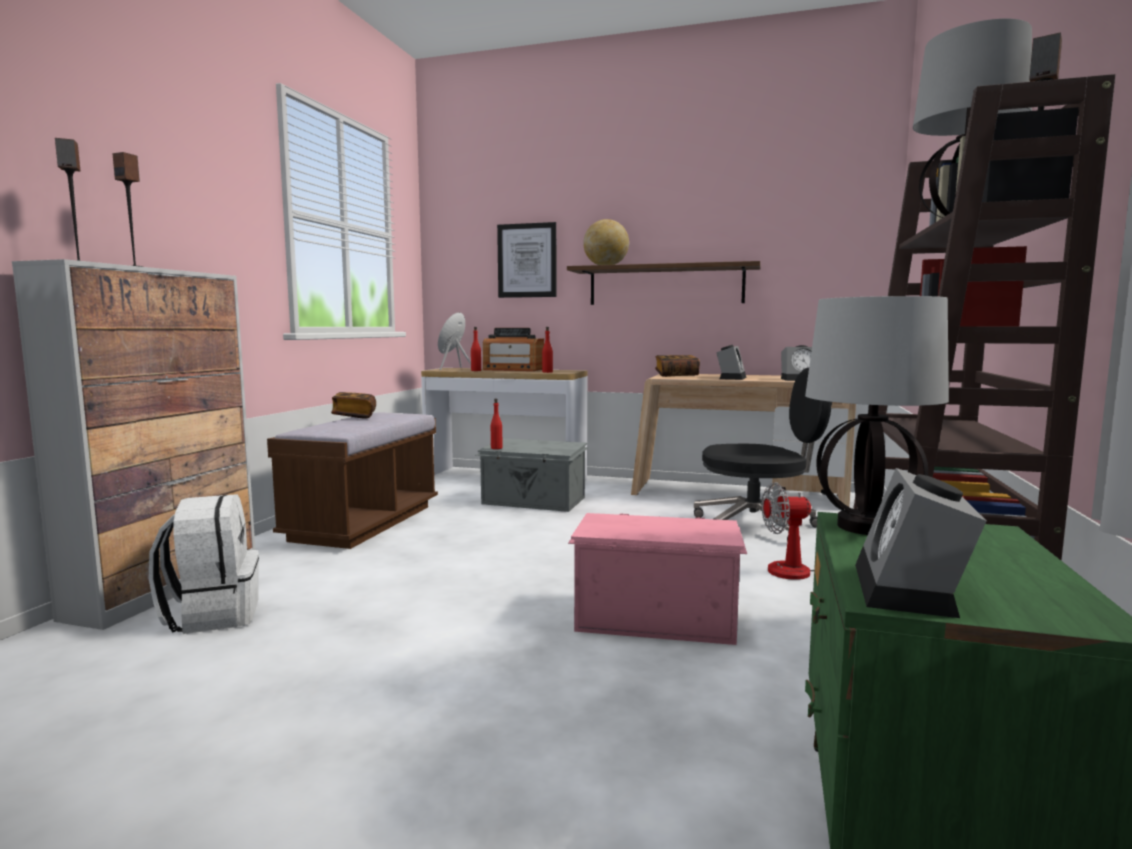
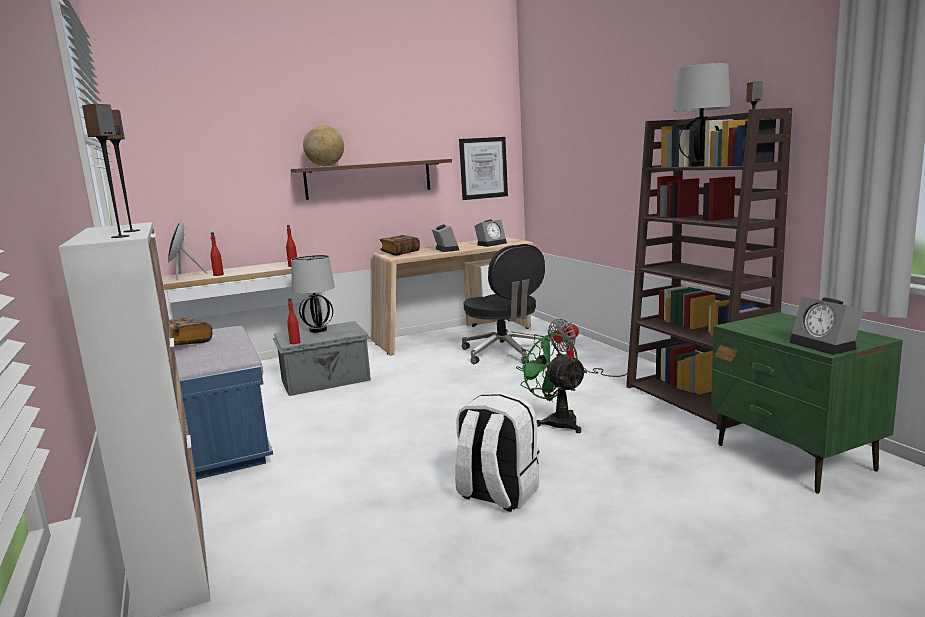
camera: 40 degrees left, 5 degrees up
white backpack [149,494,259,634] -> white backpack moved to [455,392,539,512]
brown bench [267,413,438,549] -> blue bench [174,326,273,480]
radio [483,328,544,371] -> none
picture [497,222,556,298] -> picture moved to [459,137,508,200]
pink storage box [568,513,747,645] -> green fan [516,332,587,433]
black office chair [694,368,832,541] -> black office chair turned 105 degrees clockwise [462,244,545,364]
table lamp [805,296,949,535] -> table lamp moved to [291,255,335,333]

